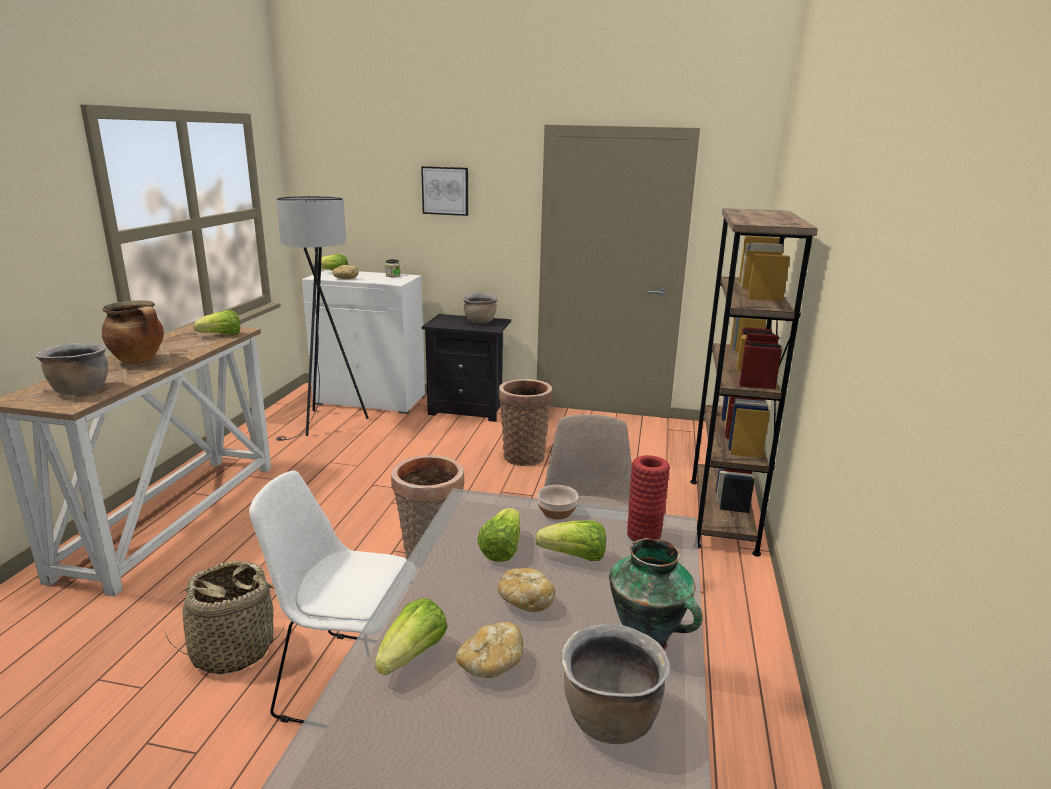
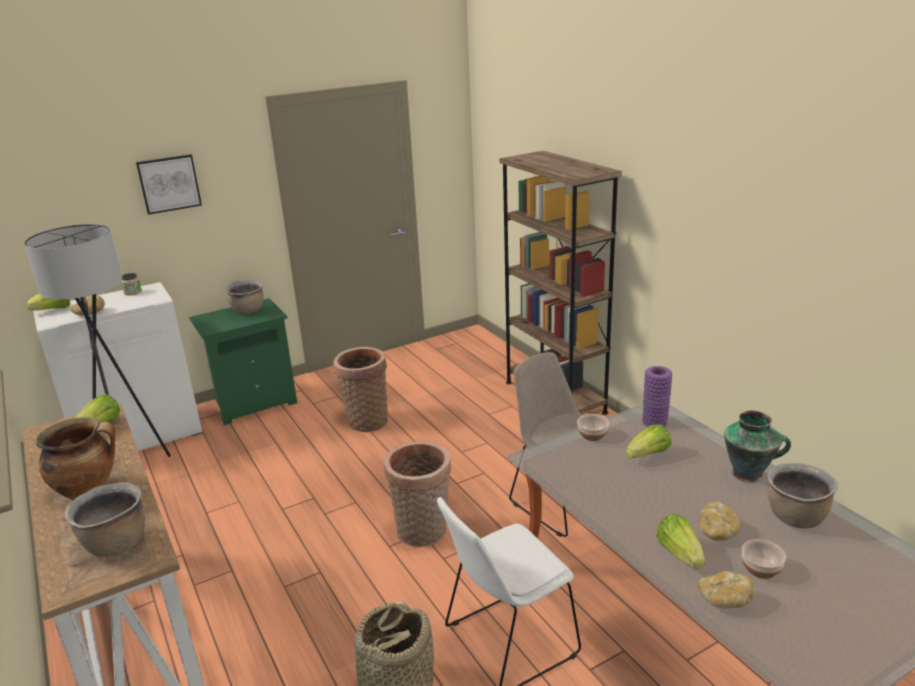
camera: 40 degrees left, 5 degrees up
black nightstand [422,314,511,422] -> green nightstand [189,298,297,425]
lettuce [478,508,520,562] -> none
bread [498,568,555,612] -> bread moved to [698,571,755,608]
red vase [627,455,670,542] -> purple vase [643,366,672,427]
none -> bowl [742,539,786,579]

